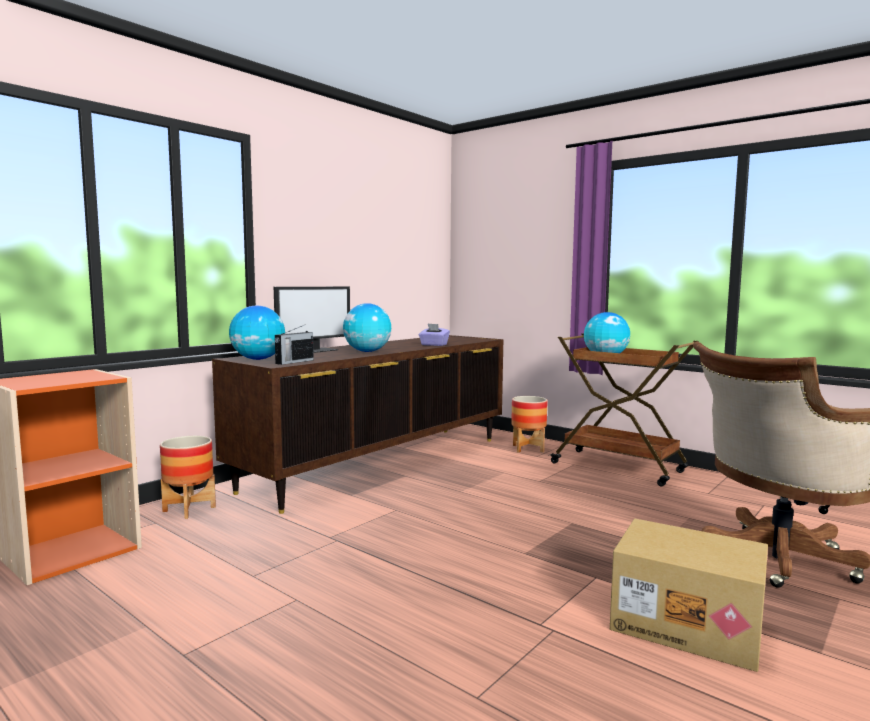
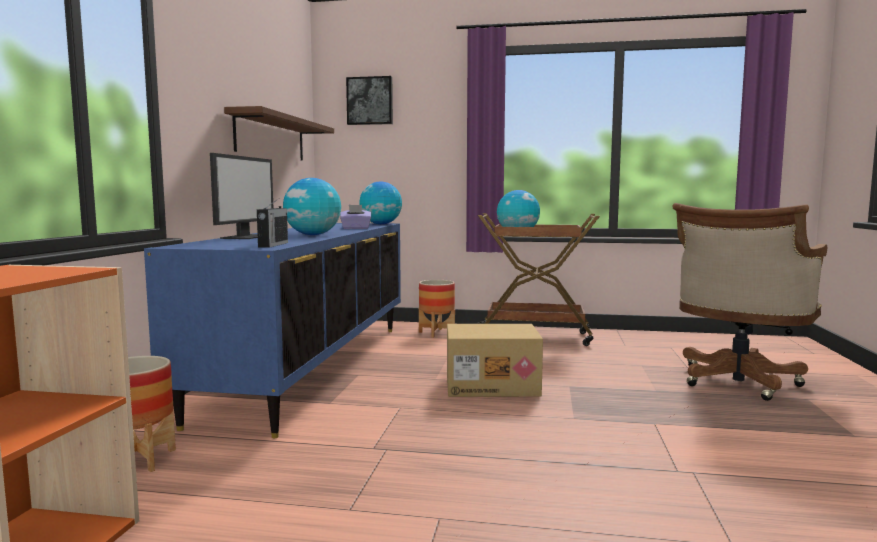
camera: 30 degrees left, 0 degrees up
brown cabinet [212,335,503,514] -> blue cabinet [144,223,401,438]
globe [229,305,285,360] -> globe moved to [359,181,402,224]
cardboard box [610,518,768,672] -> cardboard box moved to [447,324,543,397]
none -> brown shelf [224,106,334,161]
none -> picture [346,76,393,125]

